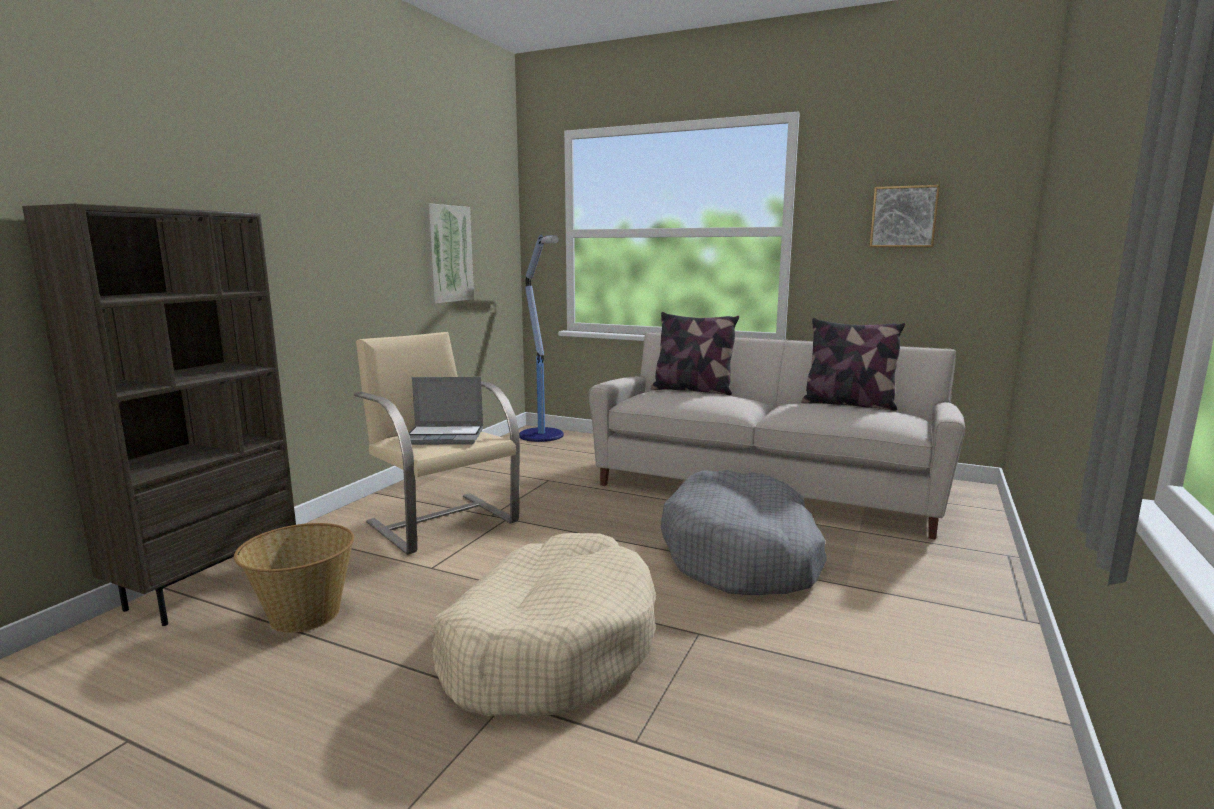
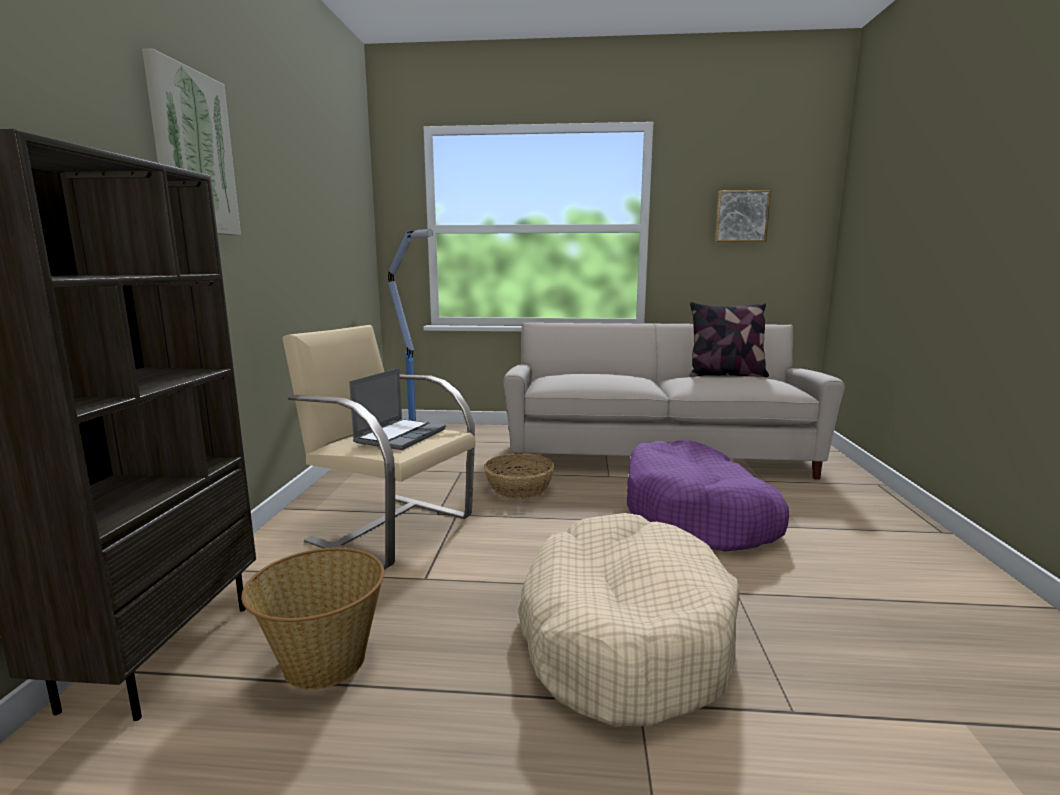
camera: 20 degrees left, 0 degrees up
laptop [409,377,483,445] -> laptop turned 45 degrees counterclockwise [349,368,446,450]
picture [424,203,474,304] -> picture moved to [142,48,241,235]
pillow [651,312,739,395] -> none
grey dog bed [661,470,827,595] -> purple dog bed [627,440,789,551]
none -> basket [484,453,555,499]

